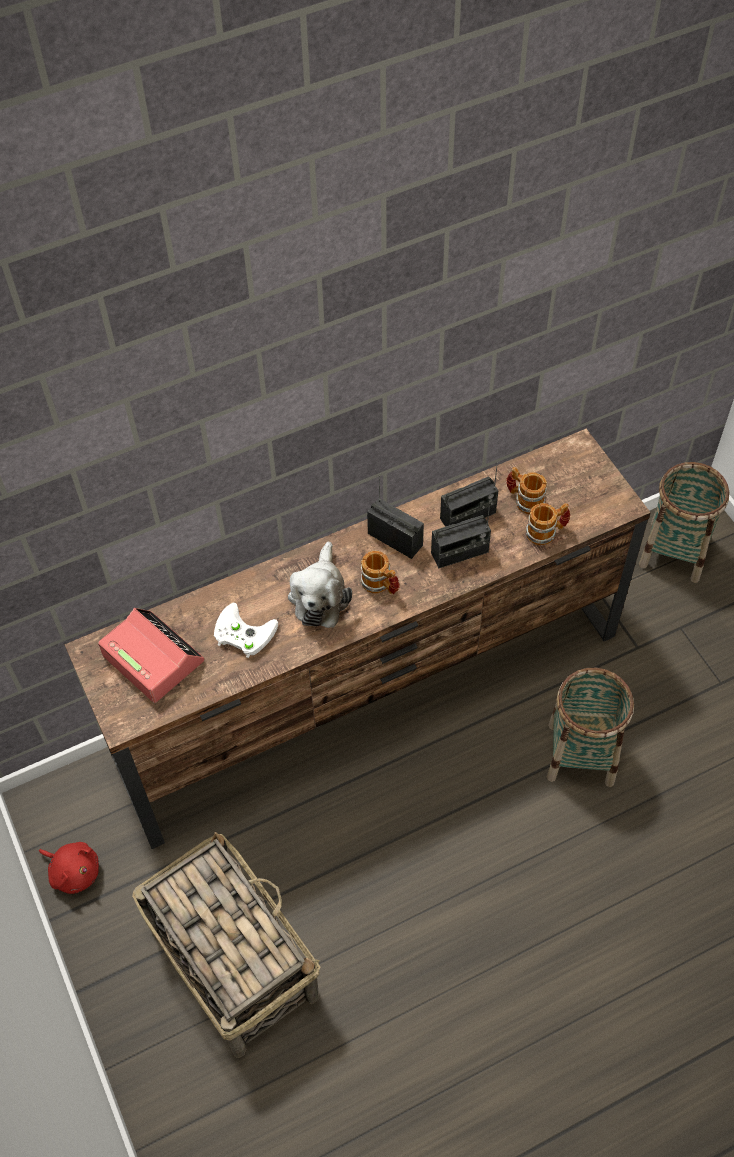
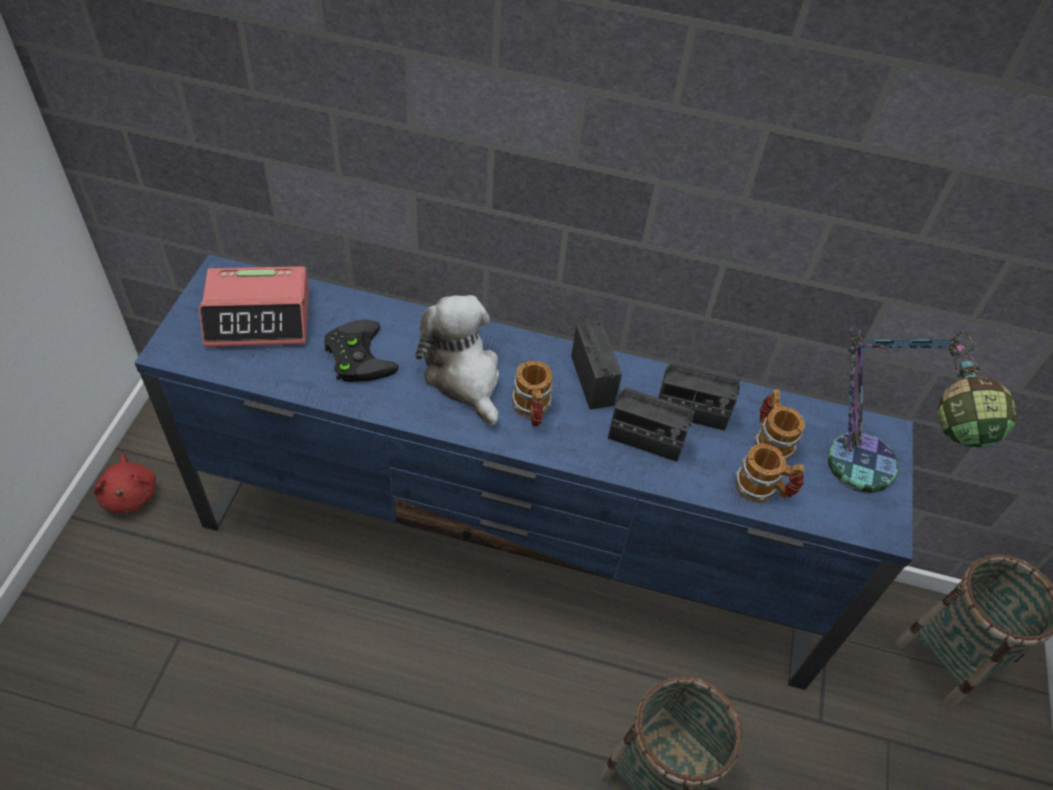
camera: 35 degrees right, 5 degrees down
brown tv stand [65,429,651,849] -> blue tv stand [134,254,913,690]
alarm clock [98,608,205,703] -> alarm clock turned 90 degrees clockwise [199,266,309,347]
basket [132,832,320,1058] -> none
white game controller [214,603,278,658] -> black game controller [324,320,399,382]
plush toy [288,542,352,628] -> plush toy turned 105 degrees clockwise [416,295,499,426]
none -> table lamp [827,326,1016,493]

